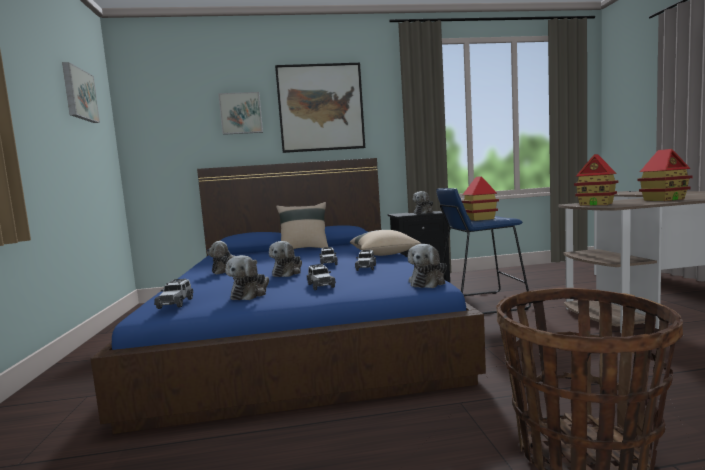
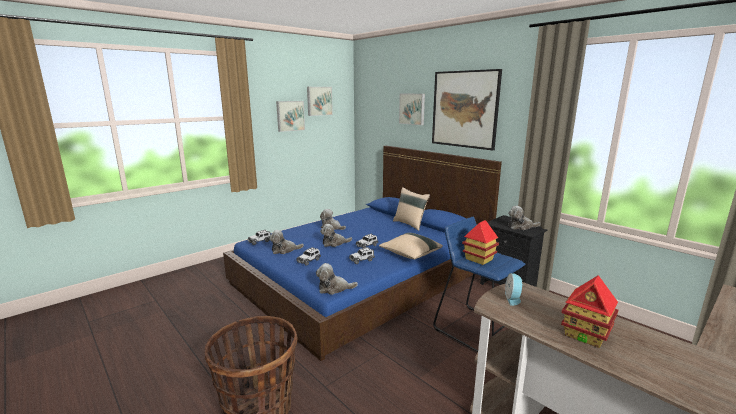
camera: 55 degrees right, 10 degrees up
toy house [574,154,618,206] -> alarm clock [505,273,525,306]
none -> picture [276,101,305,132]

